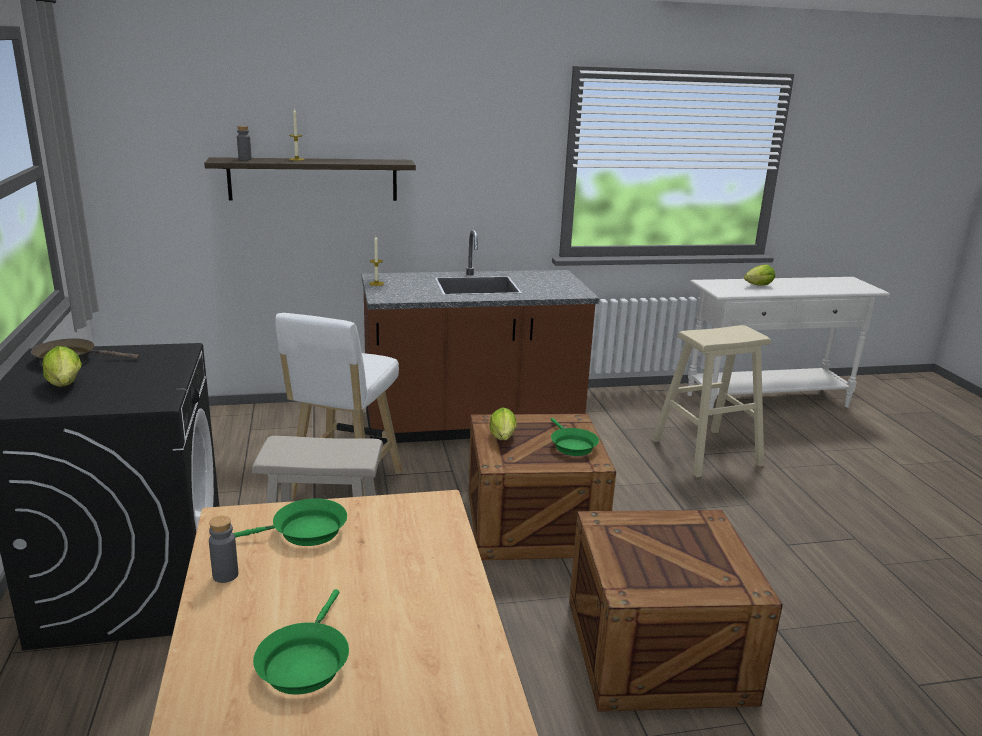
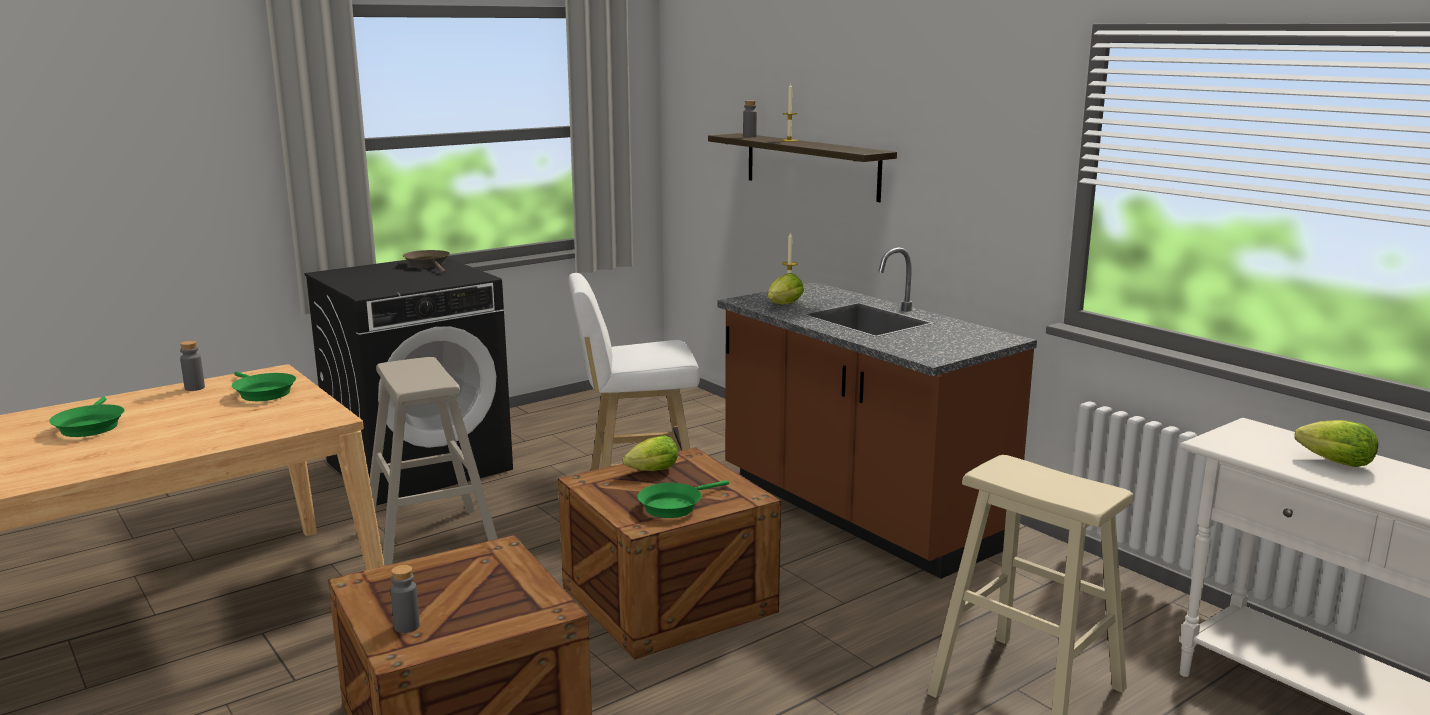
camera: 65 degrees right, 5 degrees down
lettuce [42,346,82,387] -> lettuce moved to [768,273,804,304]
green frying pan [253,589,349,695] -> green frying pan turned 90 degrees counterclockwise [49,397,125,437]
none -> grey bottle [390,565,420,633]

